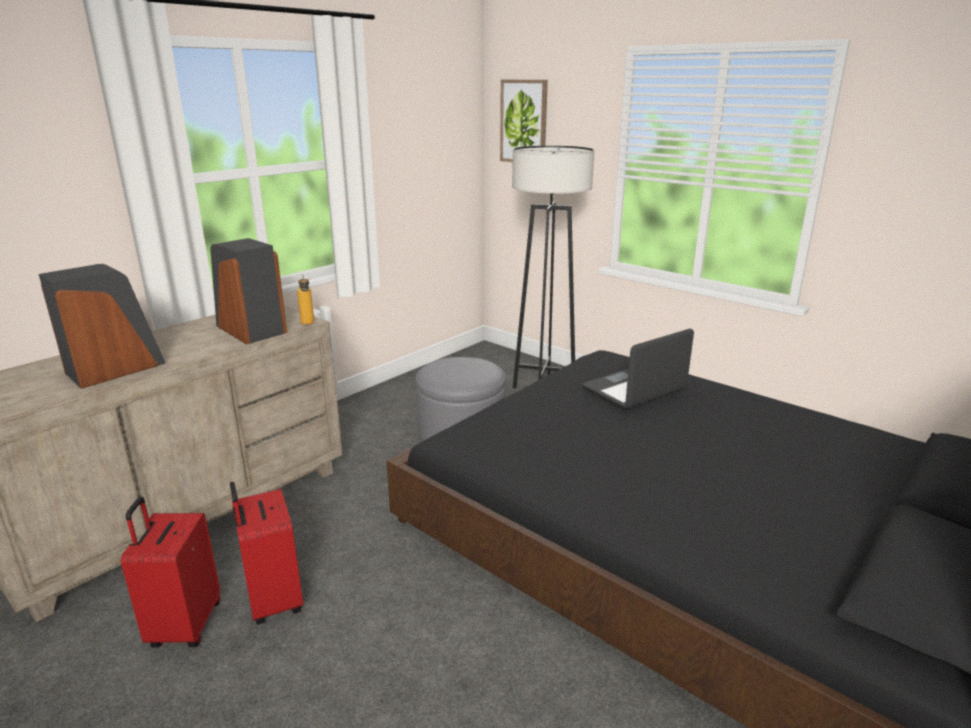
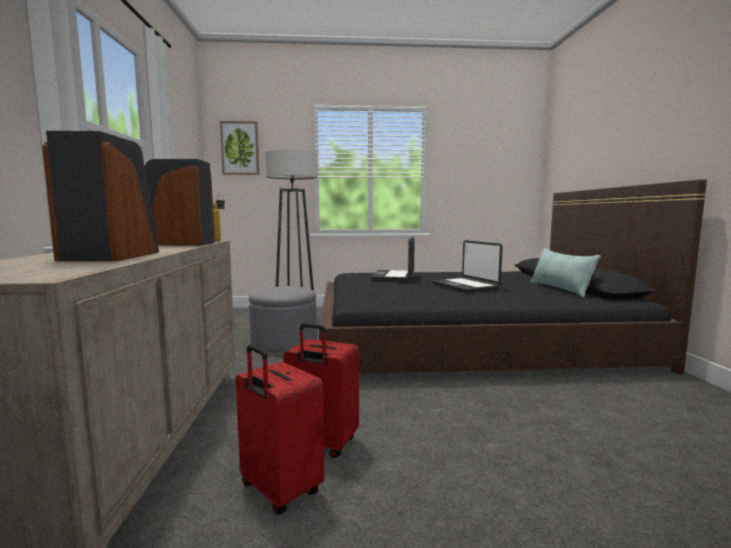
camera: 45 degrees left, 15 degrees down
none -> laptop [432,240,503,292]
none -> pillow [531,248,601,298]

